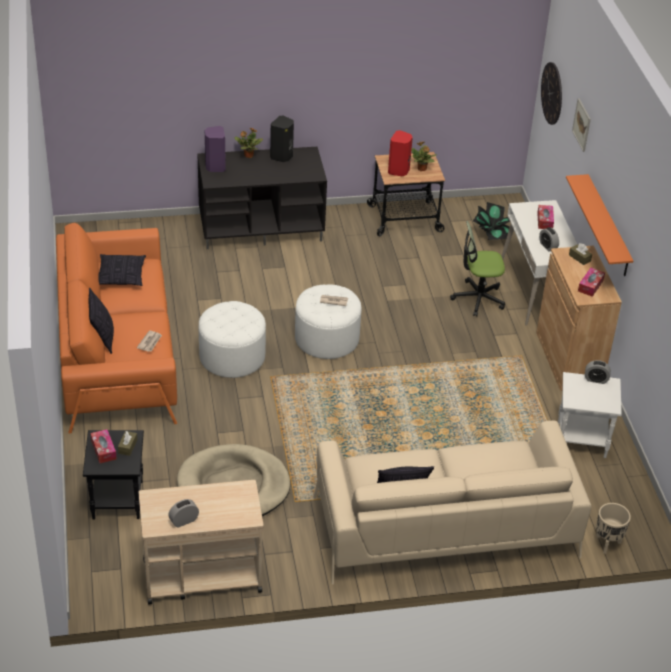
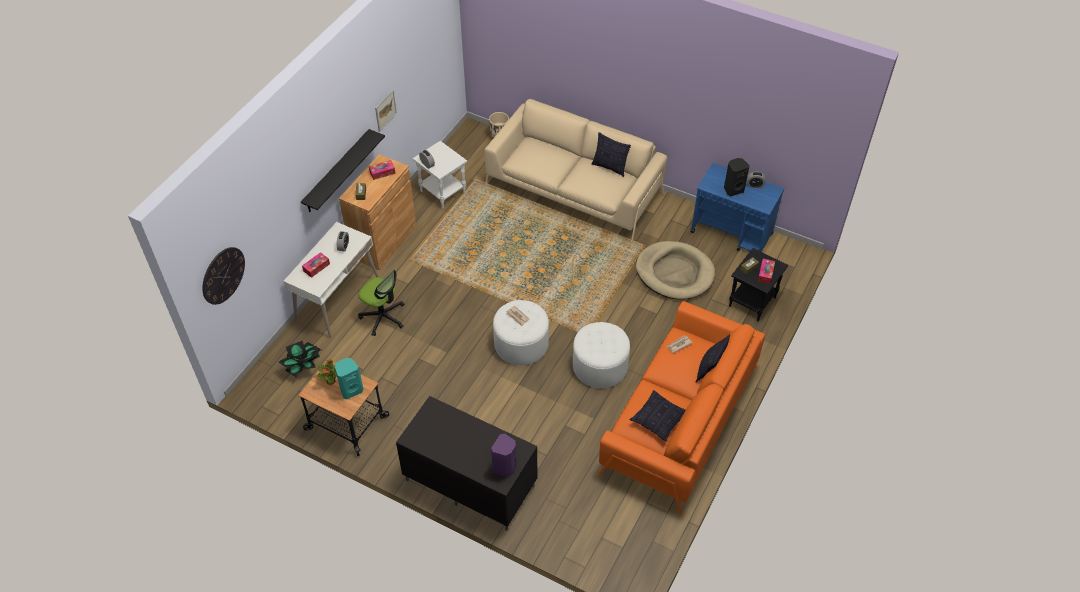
camera: 140 degrees left, 10 degrees up
beige cart [138,480,263,604] -> blue cart [690,163,784,252]
potted plant [235,128,263,158] -> none
black speaker [270,115,294,162] -> black speaker moved to [724,158,750,196]
red speaker [388,130,413,176] -> turquoise speaker [334,358,363,399]
orange shelf [566,174,633,276] -> black shelf [301,129,385,212]
picture [572,98,591,152] -> picture moved to [375,90,397,132]

